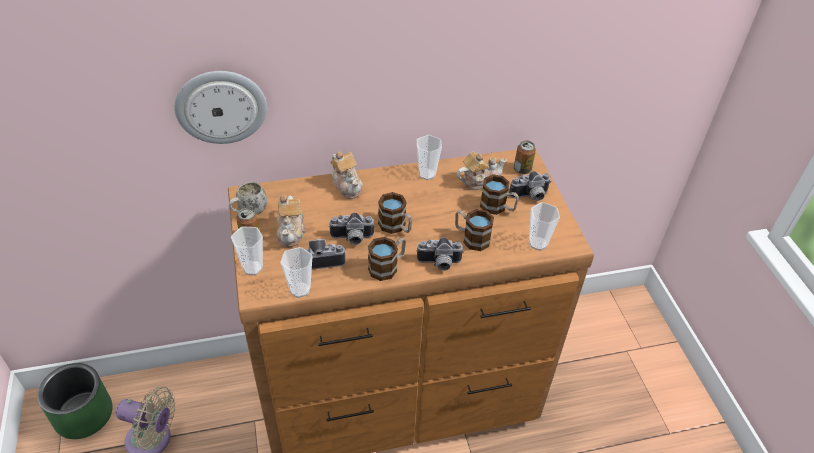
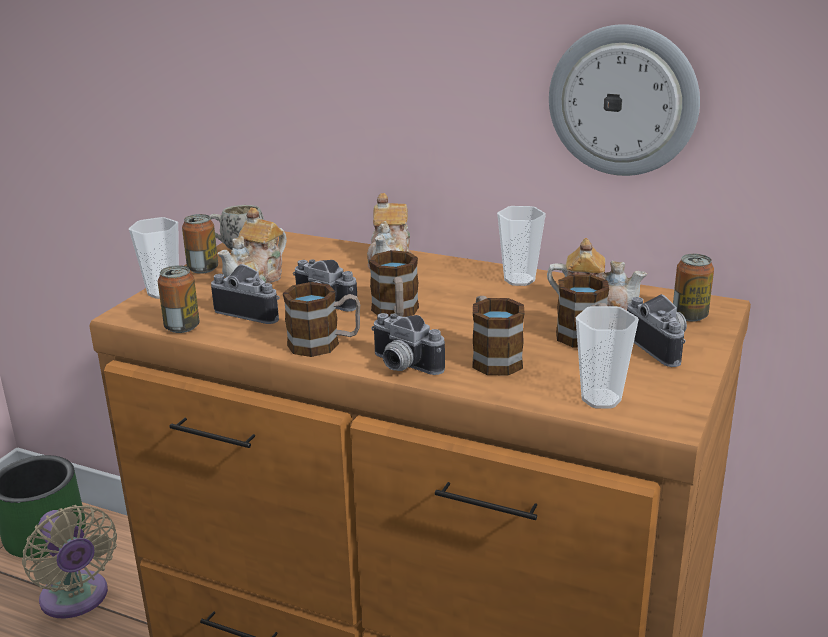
camera: 40 degrees right, 20 degrees down
wall clock [174,71,267,144] -> wall clock moved to [549,24,700,176]
cup [280,247,313,298] -> can [158,265,200,333]
camera [509,171,551,201] -> camera turned 135 degrees counterclockwise [627,294,687,367]

